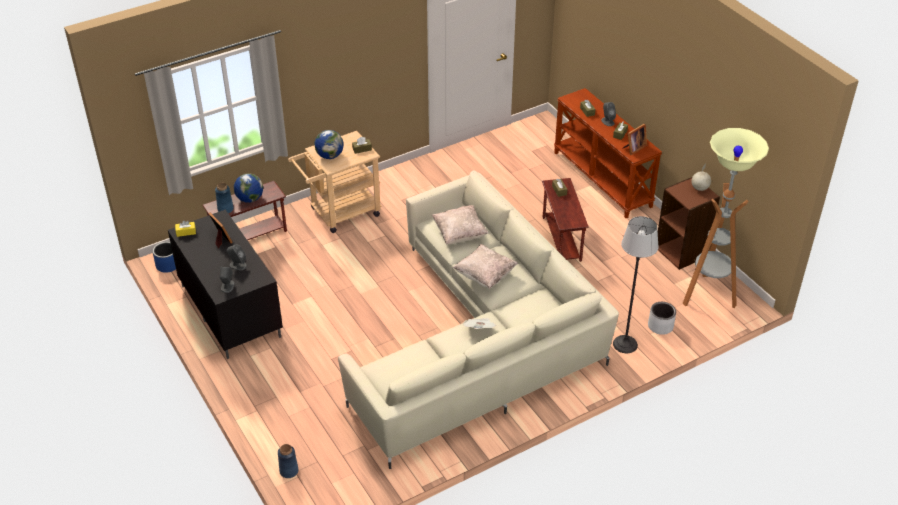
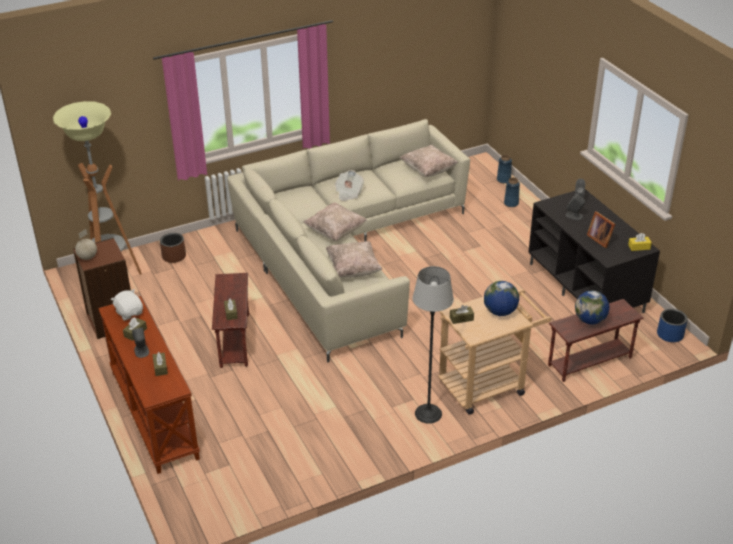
camera: 175 degrees left, 5 degrees down
blue vase [215,183,234,214] -> blue vase moved to [504,177,520,207]
floor lamp [613,216,659,353] -> floor lamp moved to [413,266,454,424]
picture frame [622,124,647,155] -> white plush toy [111,289,143,321]
grey planter [648,302,676,335] -> brown planter [160,233,186,263]
none -> beige pillow [400,145,458,177]

